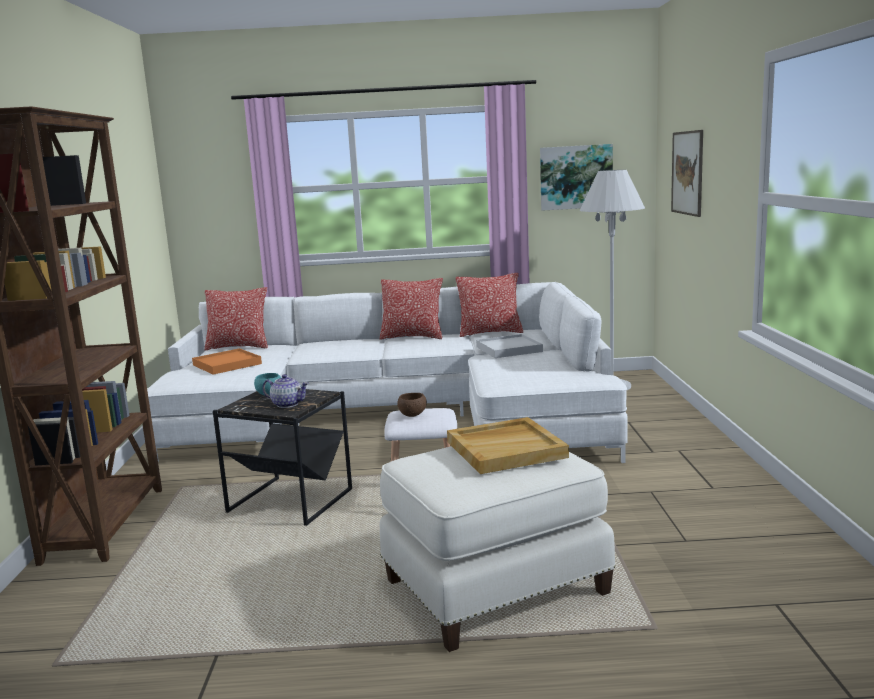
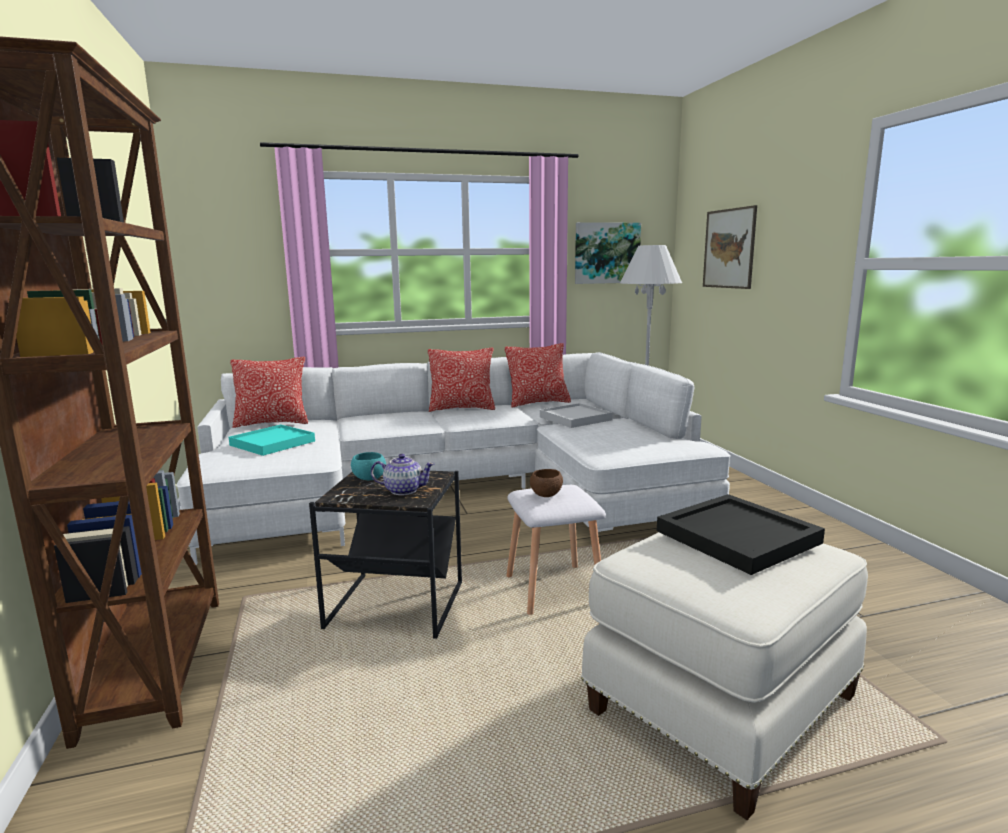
camera: 15 degrees left, 0 degrees up
orange tray [192,348,262,375] -> turquoise tray [229,424,315,456]
beige tray [447,417,569,474] -> black tray [657,494,825,575]

